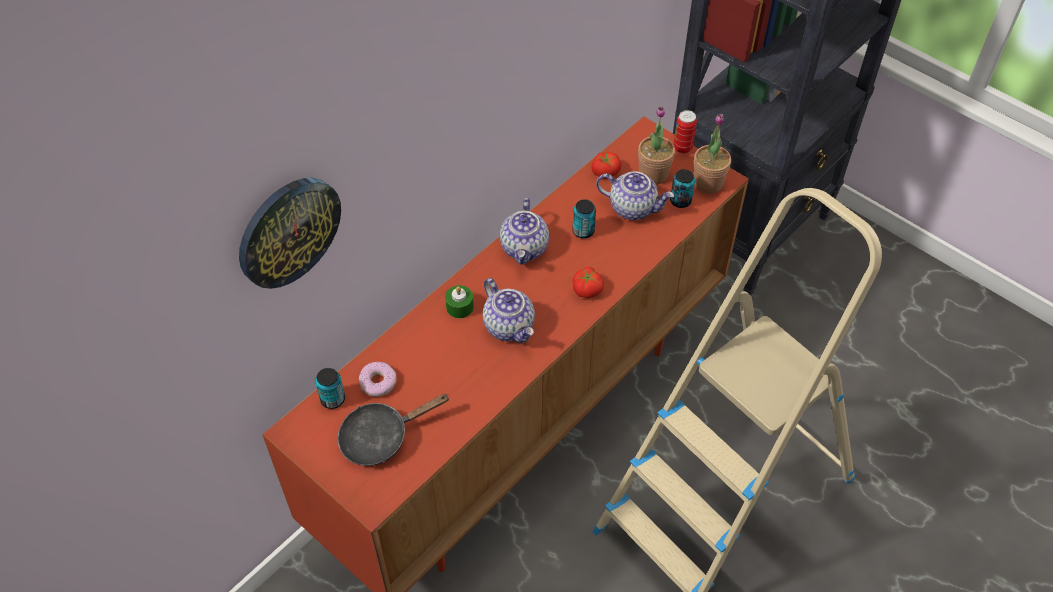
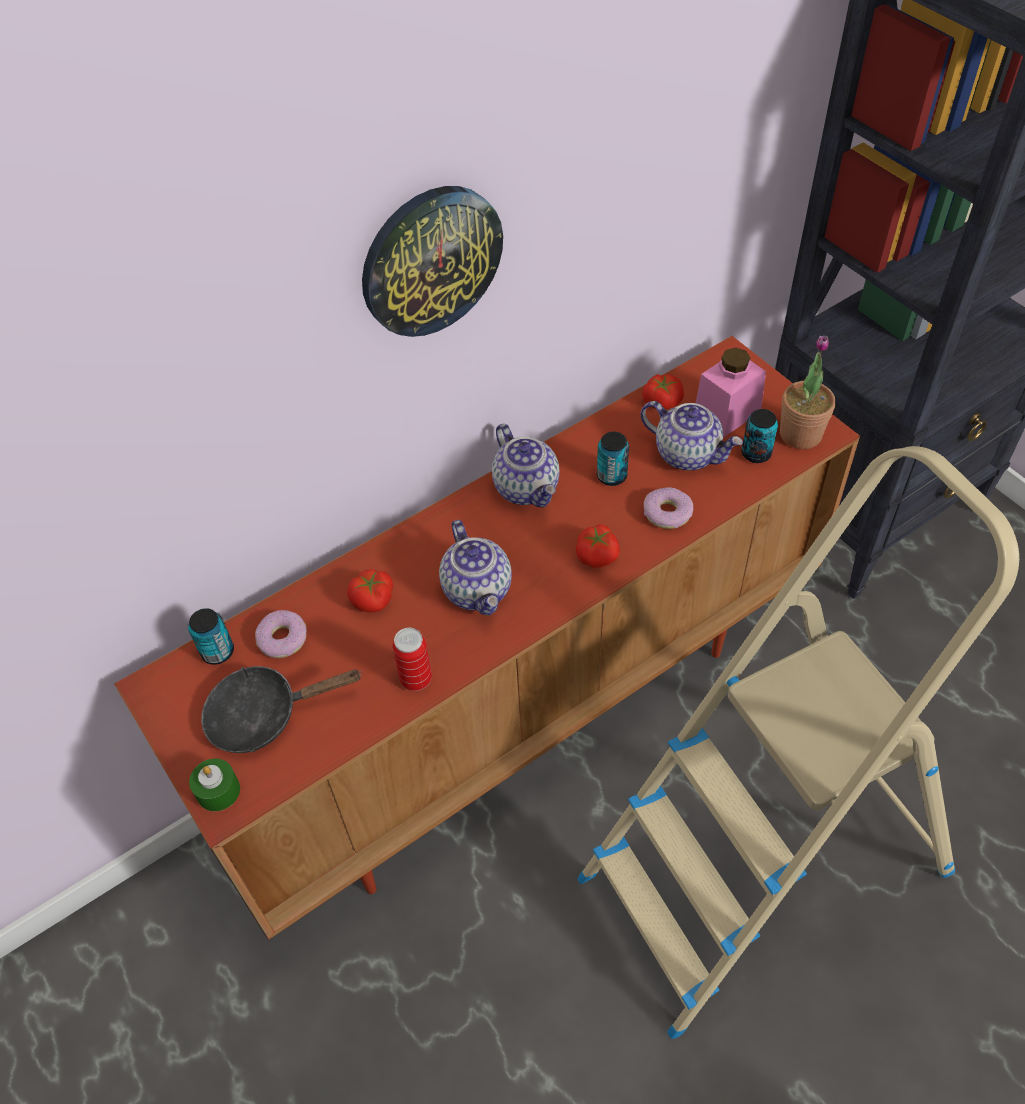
camera: 15 degrees right, 0 degrees up
wall clock [239,178,341,289] -> wall clock moved to [362,186,503,337]
green candle [445,285,474,318] -> green candle moved to [189,758,240,811]
teapot [500,198,549,265] -> teapot turned 45 degrees counterclockwise [492,424,560,507]
potted plant [638,106,675,184] -> pink jar [696,347,766,437]
can [673,110,697,154] -> can moved to [393,628,432,691]
none -> tomato [347,569,393,612]
none -> donut [644,487,693,529]

